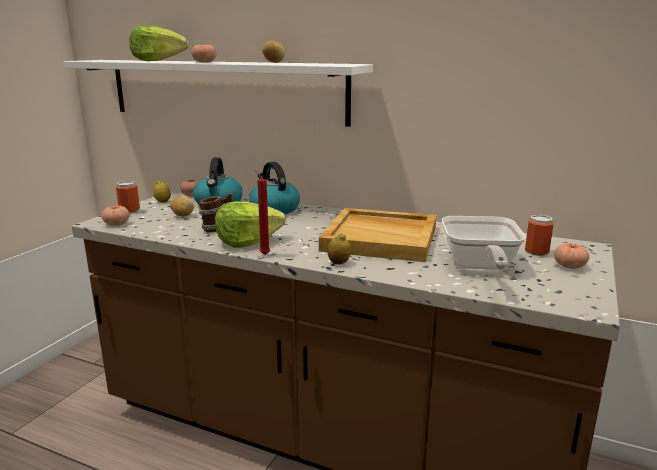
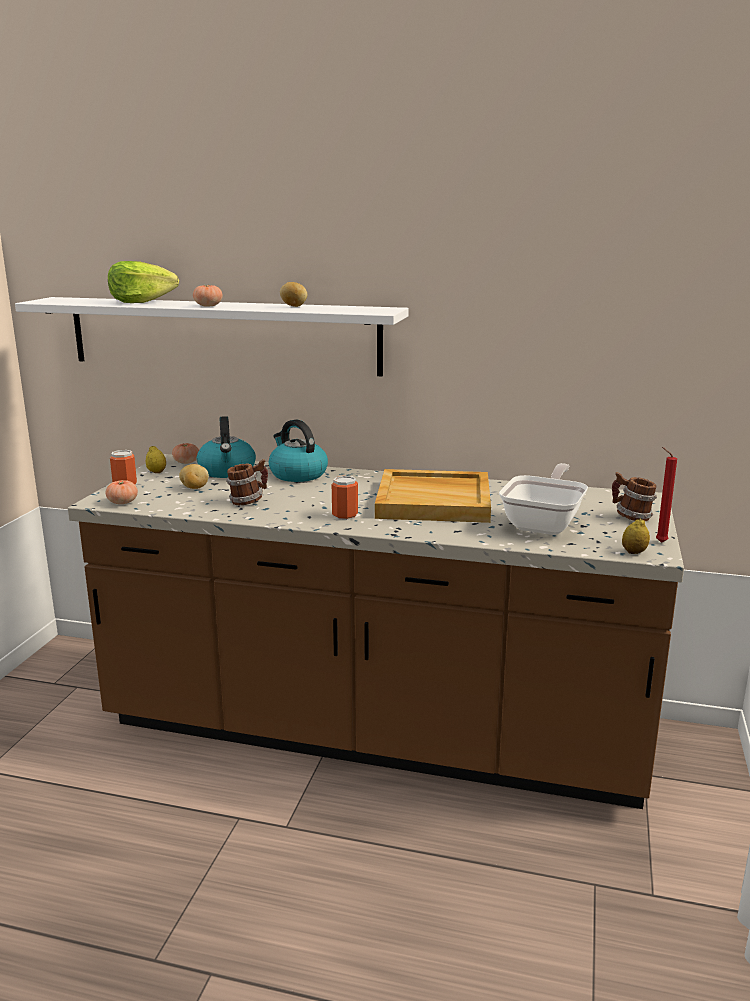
camera: 10 degrees left, 0 degrees up
lettuce [215,201,285,248] -> none
red candle [255,170,270,255] -> red candle moved to [656,447,677,543]
lemon [328,233,350,264] -> lemon moved to [622,518,650,554]
frying pan [442,216,526,270] -> frying pan turned 150 degrees counterclockwise [499,463,588,535]
can [525,215,553,256] -> can moved to [332,476,358,520]
tomato [554,243,589,269] -> mug [612,472,657,521]

